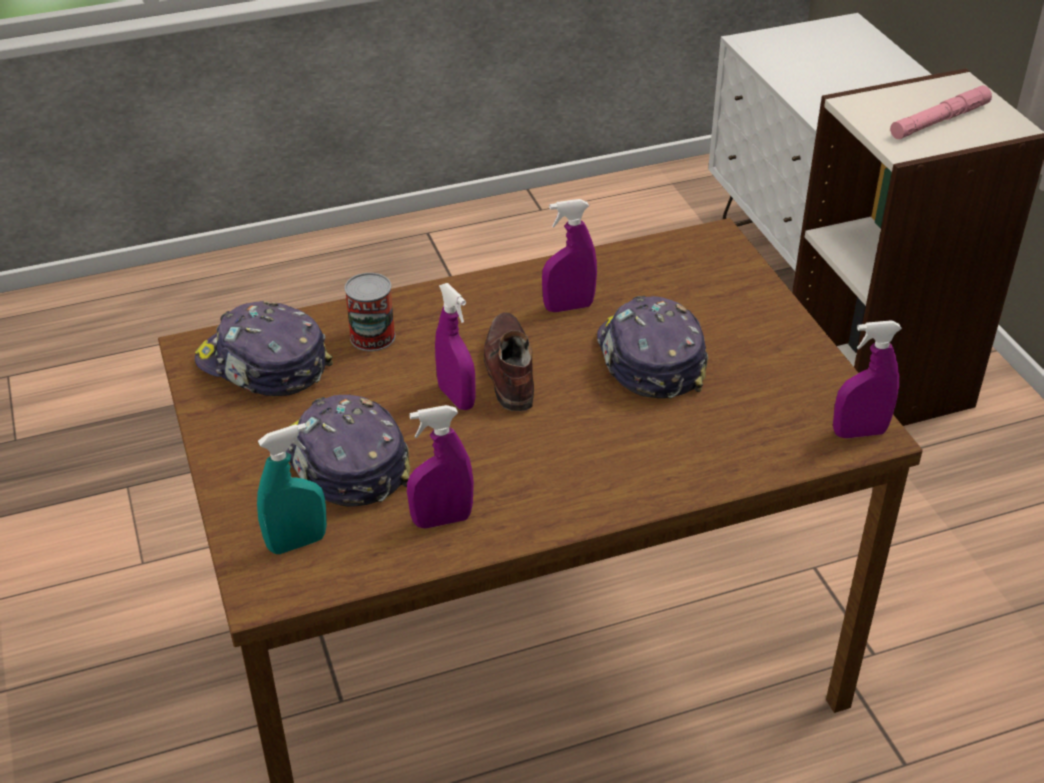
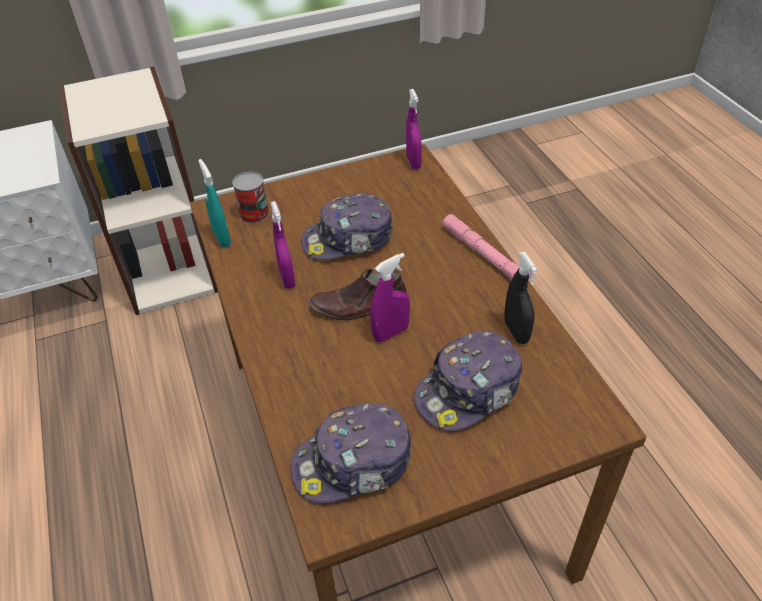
camera: 90 degrees left, 5 degrees up
cap [195,301,333,396] -> cap turned 45 degrees clockwise [291,403,412,503]
turquoise spray bottle [257,423,327,554] -> turquoise spray bottle moved to [198,159,231,247]
can [345,273,395,351] -> can moved to [232,172,269,224]
purple spray bottle [407,405,474,529] -> black spray bottle [504,252,538,344]
pink flashlight [890,85,992,139] -> pink flashlight moved to [442,214,520,280]

